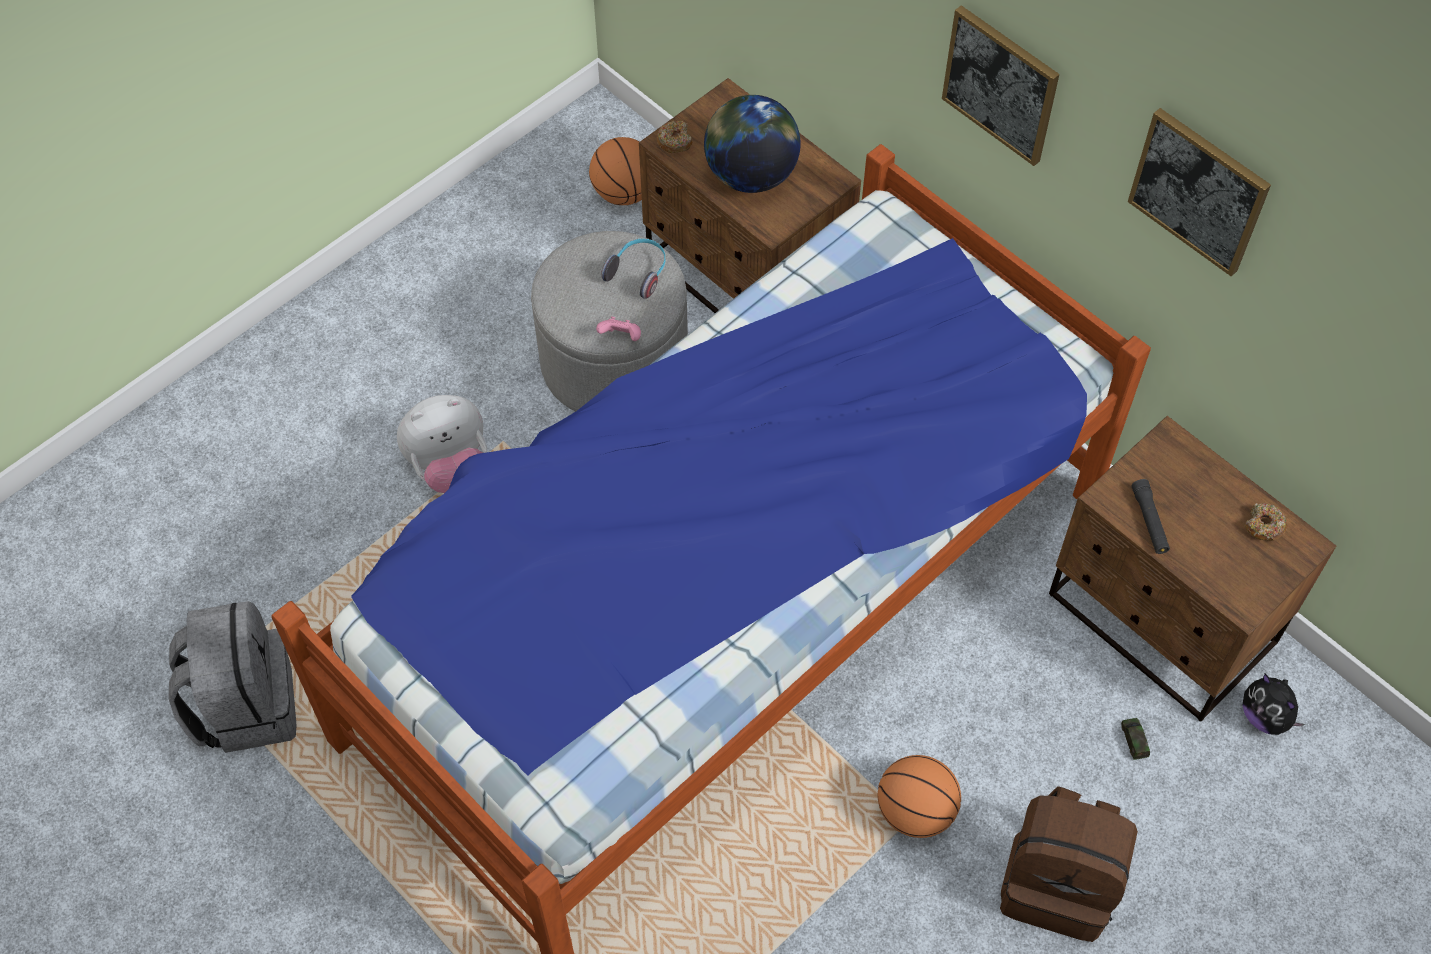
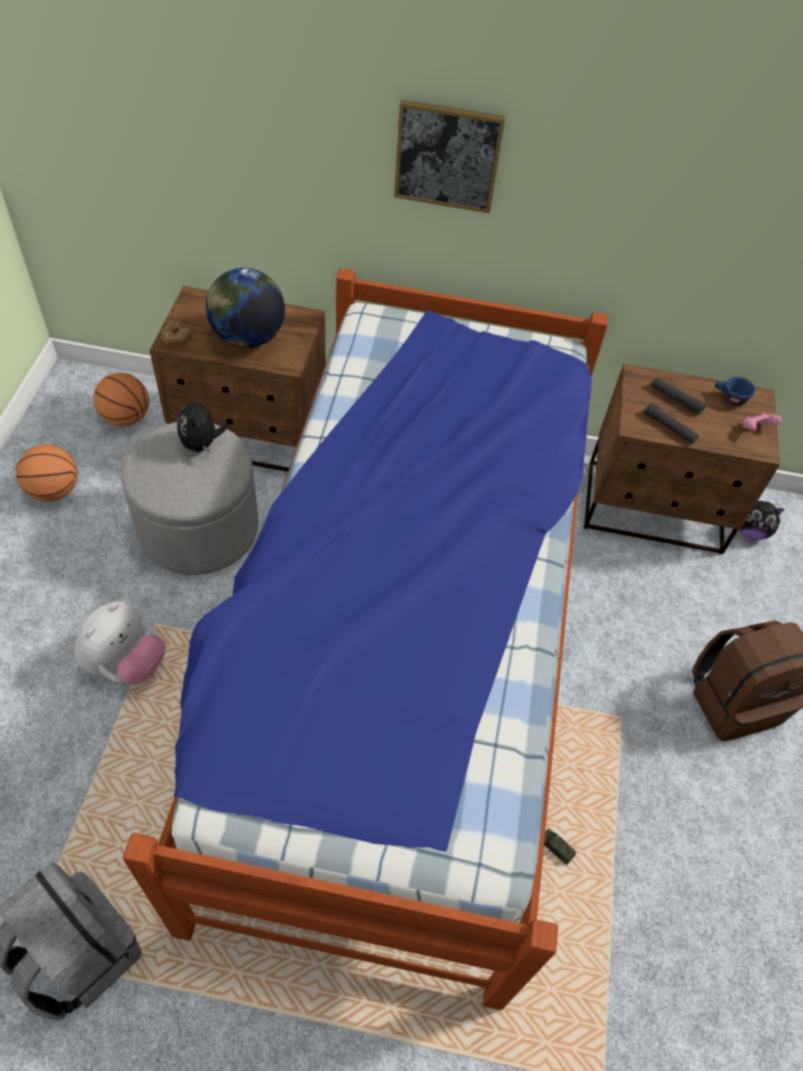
camera: 40 degrees left, 5 degrees down
pink game controller [596,316,641,341] -> pink game controller moved to [742,412,782,431]
headphones [601,239,665,299] -> plush toy [177,393,228,454]
basketball [878,755,961,838] -> basketball moved to [16,444,78,502]
toy car [1121,718,1150,760] -> toy car moved to [544,829,576,865]
picture [1128,108,1271,276] -> none
donut [1245,503,1287,541] -> blue cup [715,377,755,406]
none -> black flashlight [651,377,706,415]

